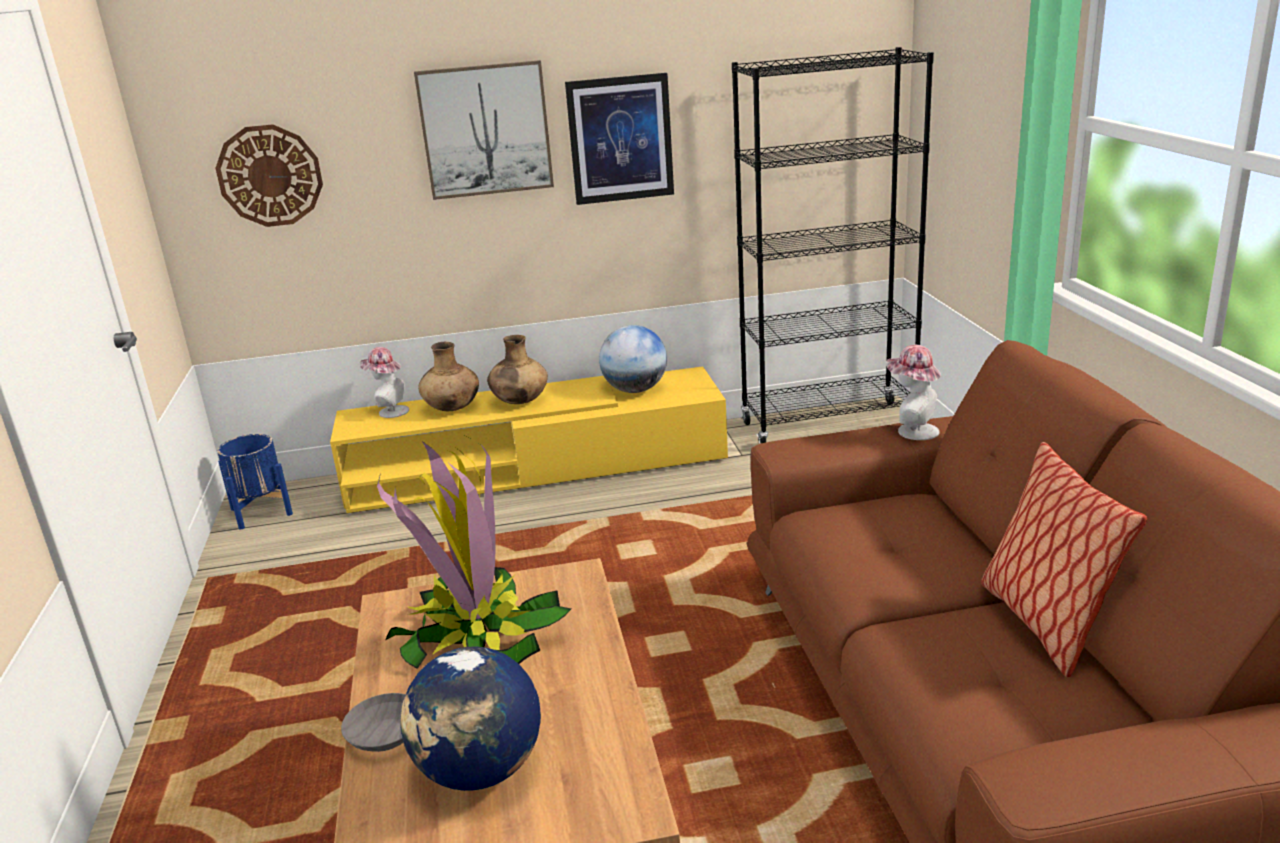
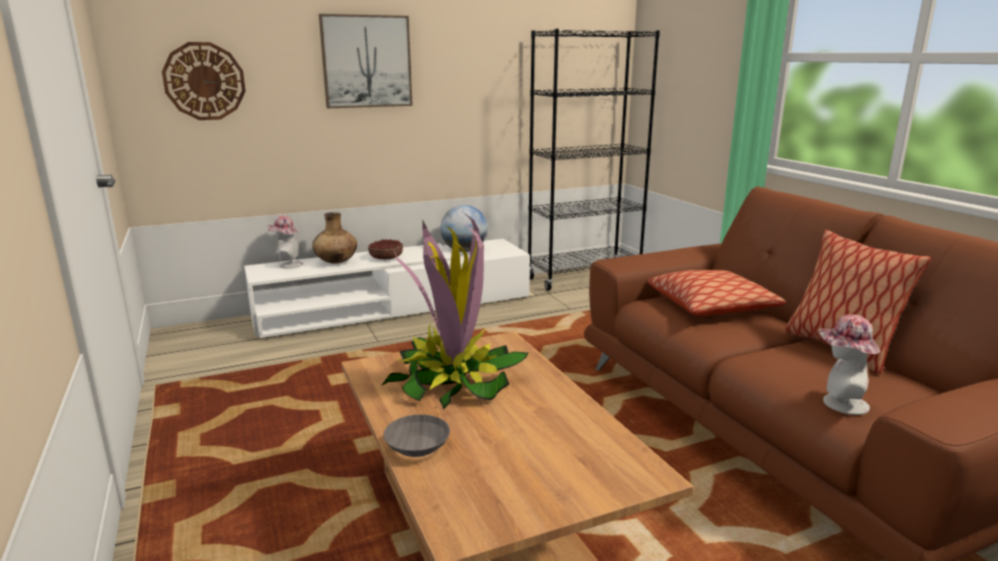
camera: 15 degrees left, 5 degrees down
blue planter [217,434,293,529] -> none
yellow tv stand [330,366,728,513] -> white tv stand [244,239,530,338]
globe [400,647,541,791] -> none
brown vase [487,335,548,404] -> bowl [368,239,403,259]
picture [565,73,674,205] -> none
hat [886,345,941,440] -> hat moved to [819,314,880,415]
none -> pillow [647,270,786,316]

